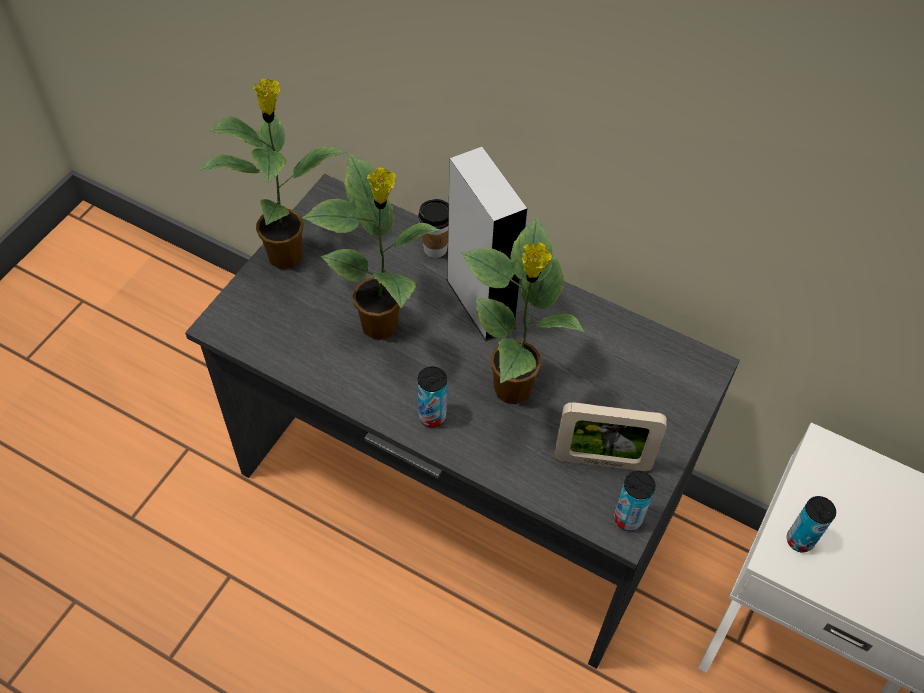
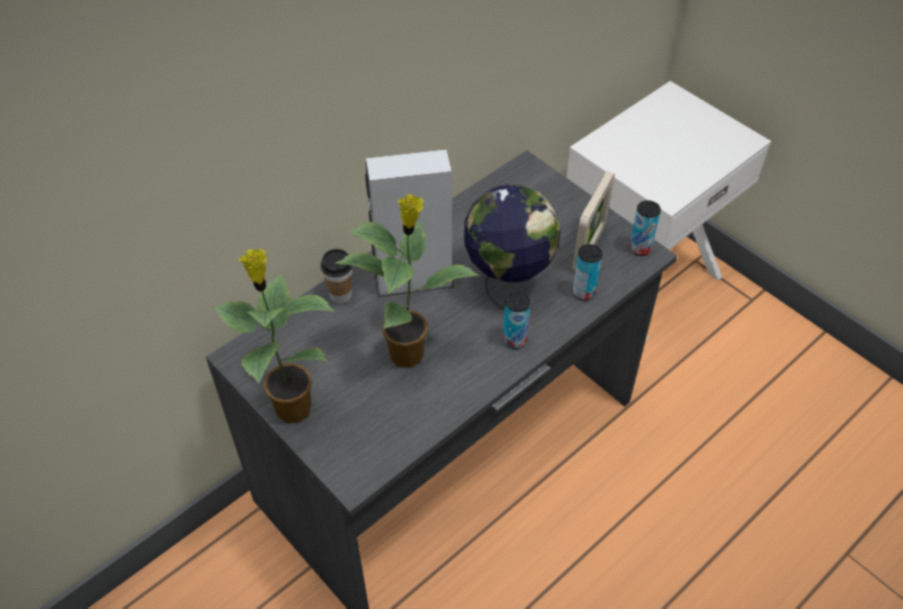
camera: 70 degrees left, 5 degrees down
potted plant [461,216,585,404] -> globe [464,184,561,310]
can [787,496,836,552] -> can moved to [573,244,603,301]

